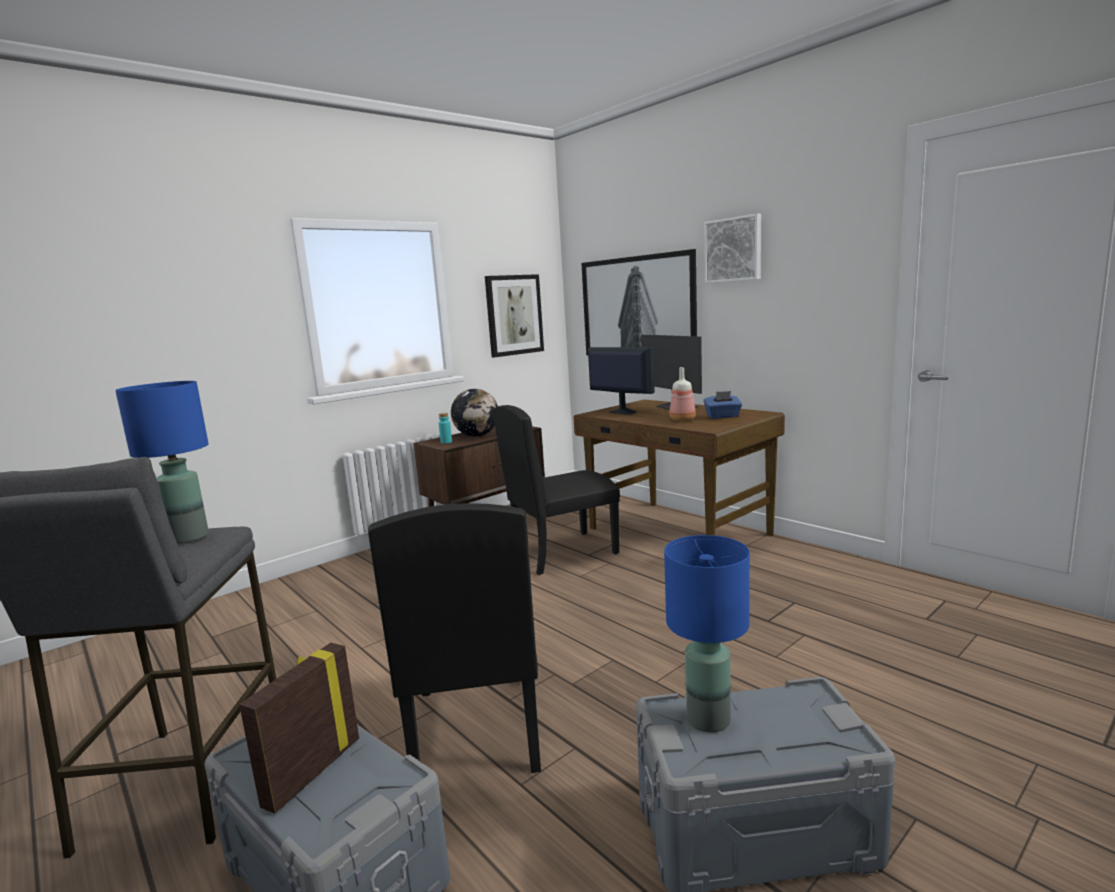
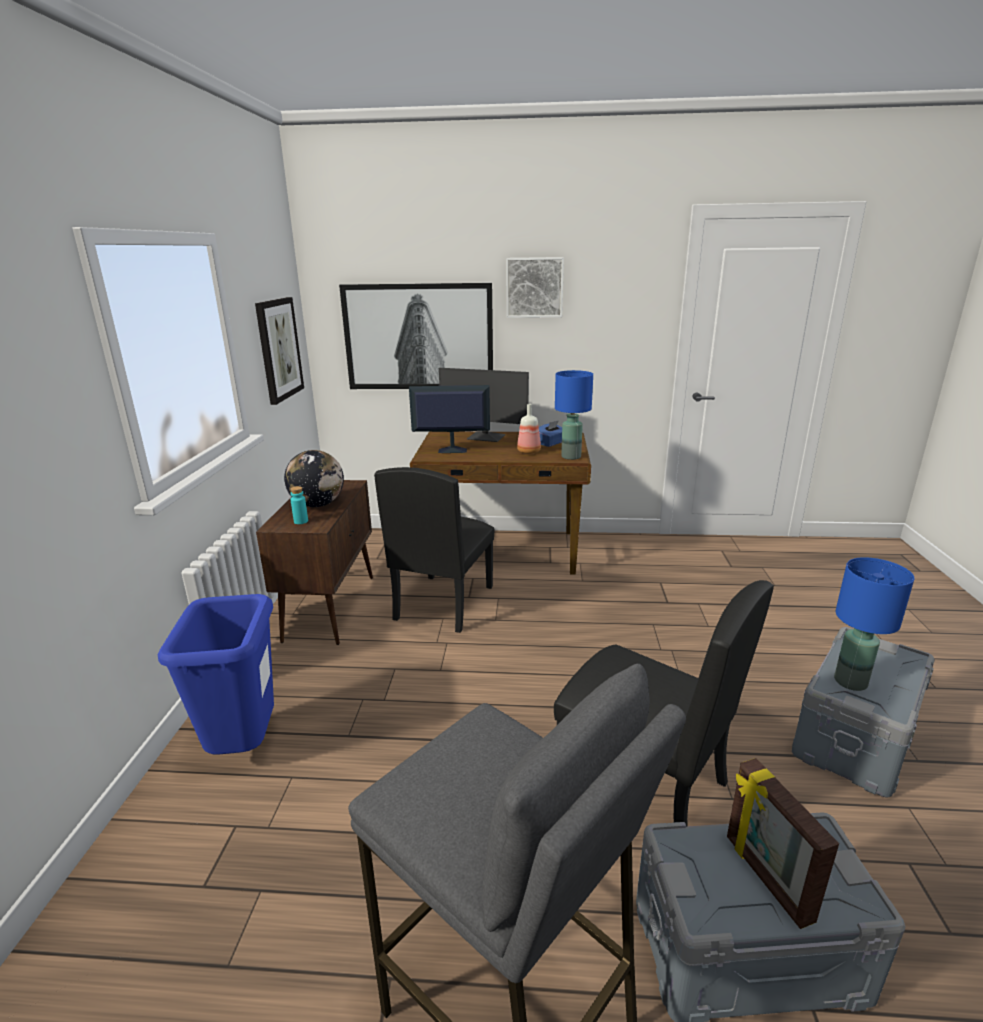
camera: 45 degrees left, 10 degrees up
blue table lamp [115,381,209,544] -> blue table lamp moved to [555,370,593,460]
none -> blue trash can [158,594,274,755]

